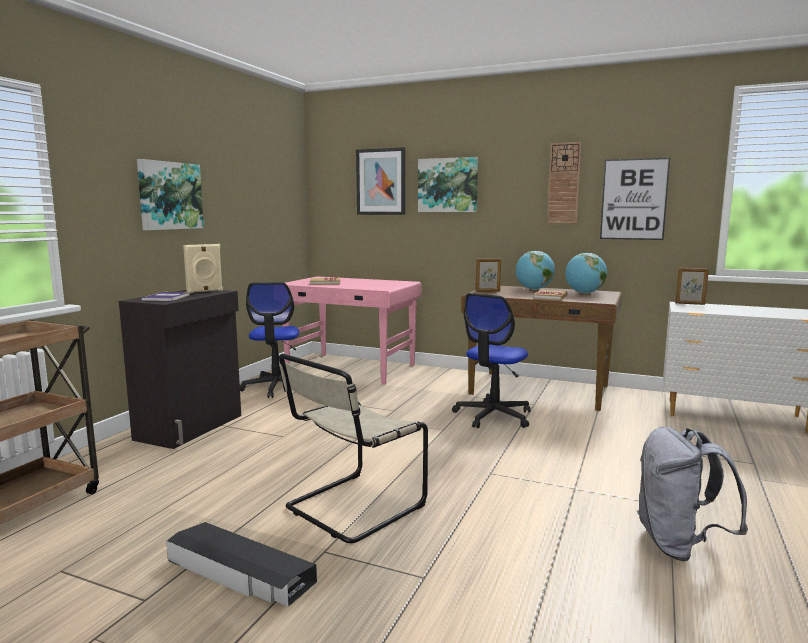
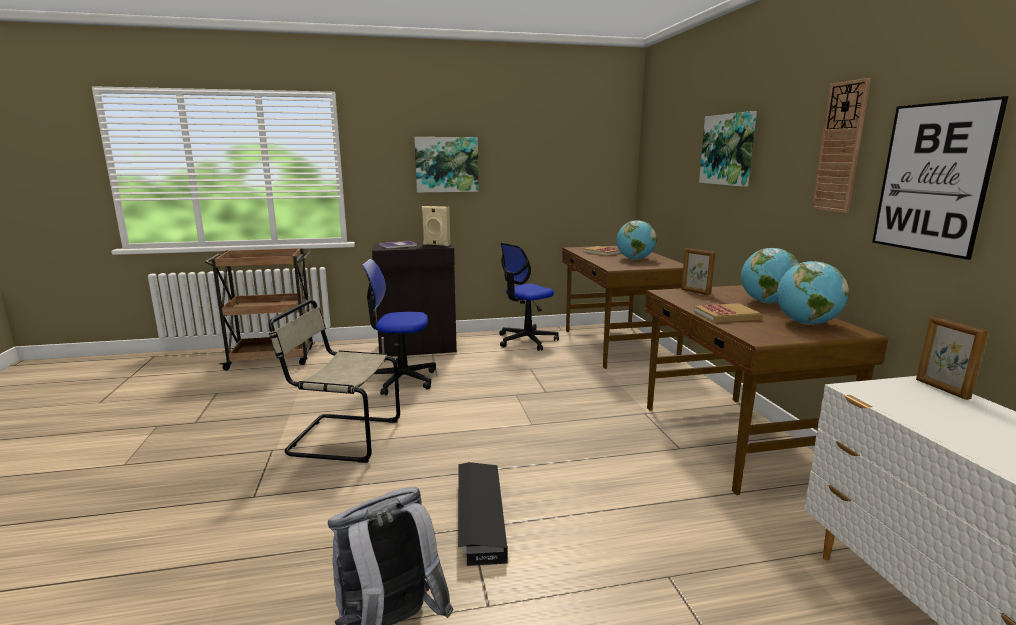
camera: 55 degrees right, 5 degrees up
black storage box [166,522,317,607] -> black storage box moved to [458,462,508,566]
pink desk [282,277,421,384] -> brown desk [562,246,684,369]
picture [356,147,405,215] -> none
office chair [452,293,531,428] -> office chair moved to [362,259,436,395]
none -> globe [617,220,657,260]

